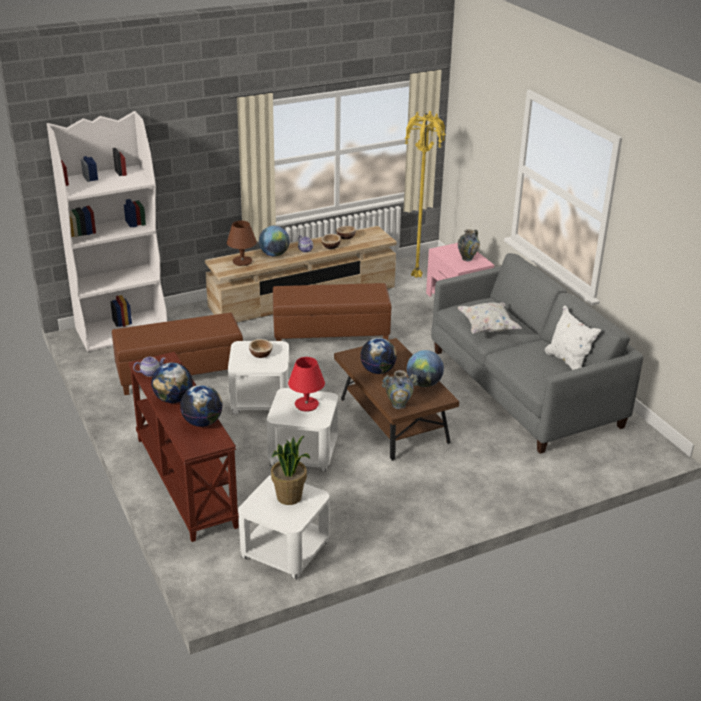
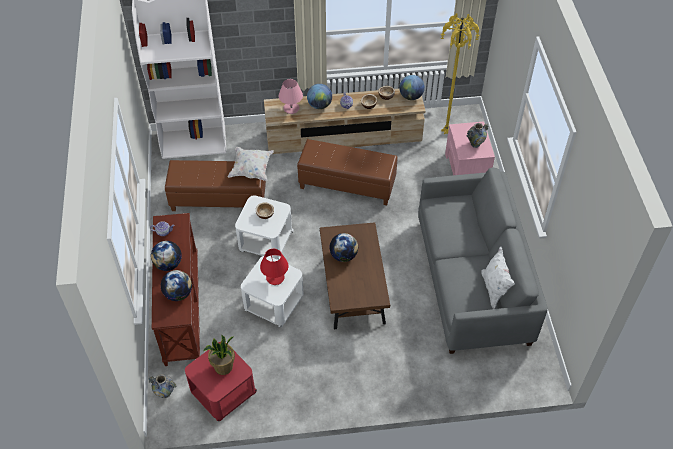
camera: 20 degrees right, 20 degrees up
brown table lamp [227,221,257,266] -> pink table lamp [278,79,303,114]
white side table [238,475,330,579] -> red side table [185,342,257,421]
vase [382,370,418,409] -> vase moved to [149,374,177,398]
globe [407,350,444,387] -> globe moved to [399,75,425,100]
white pillow [458,302,522,334] -> white pillow moved to [227,147,274,181]

